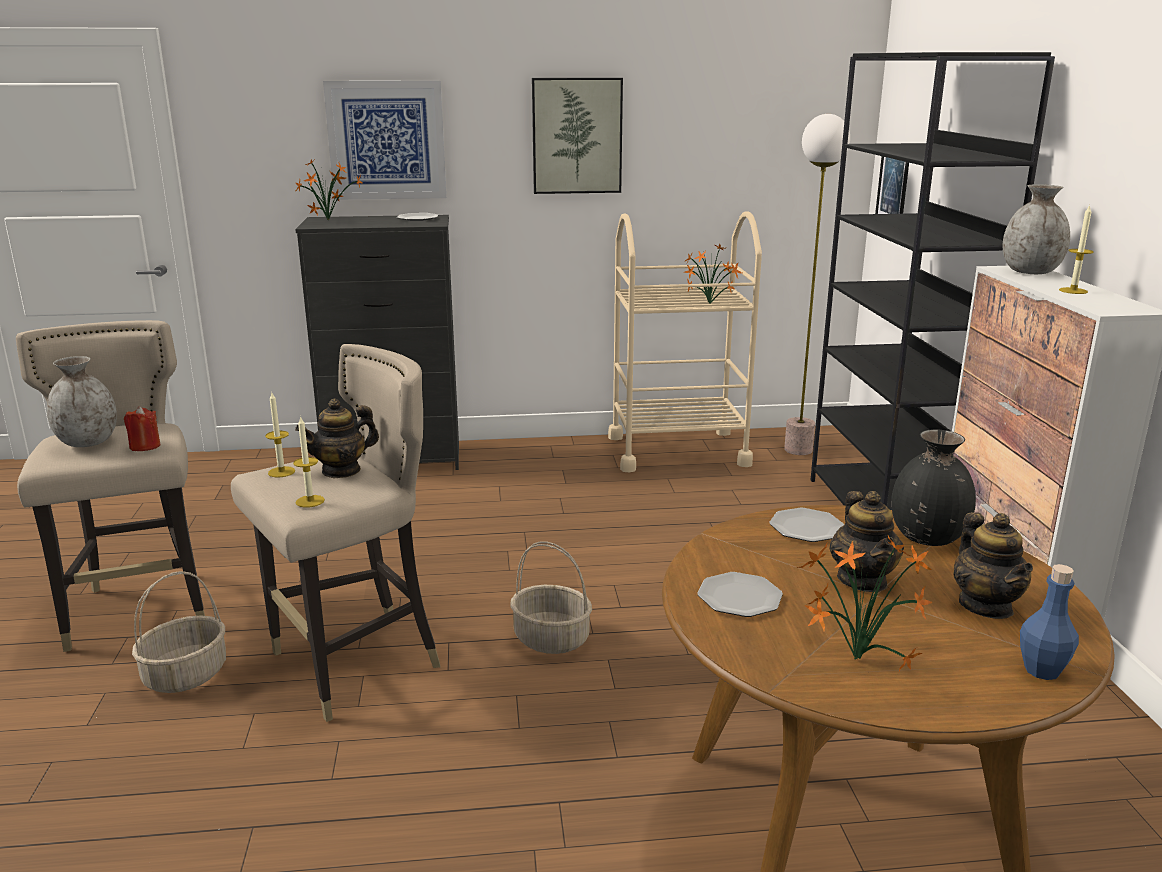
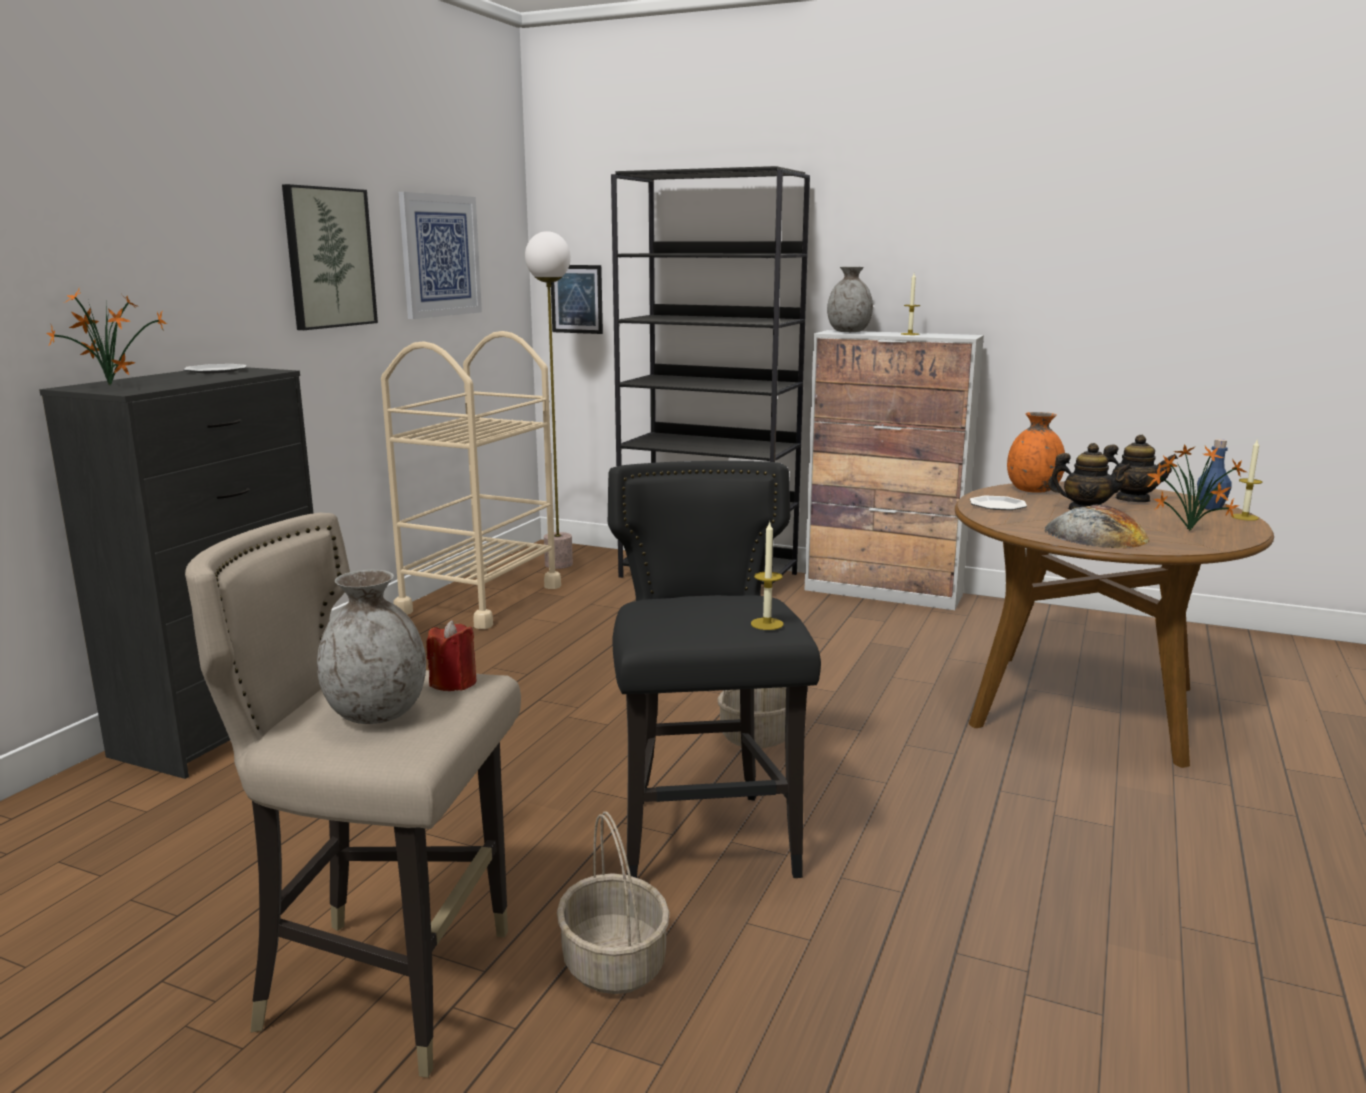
camera: 60 degrees left, 5 degrees down
beige stool [231,344,440,722] -> black stool [608,461,821,878]
candle [265,393,295,478] -> candle moved to [1231,440,1262,521]
teapot [295,398,379,478] -> none
picture [323,81,446,200] -> picture moved to [399,192,482,319]
potted plant [684,244,742,304] -> none
plate [697,572,783,617] -> bread [1044,505,1149,548]
black vase [891,429,976,546] -> orange vase [1007,412,1065,493]

